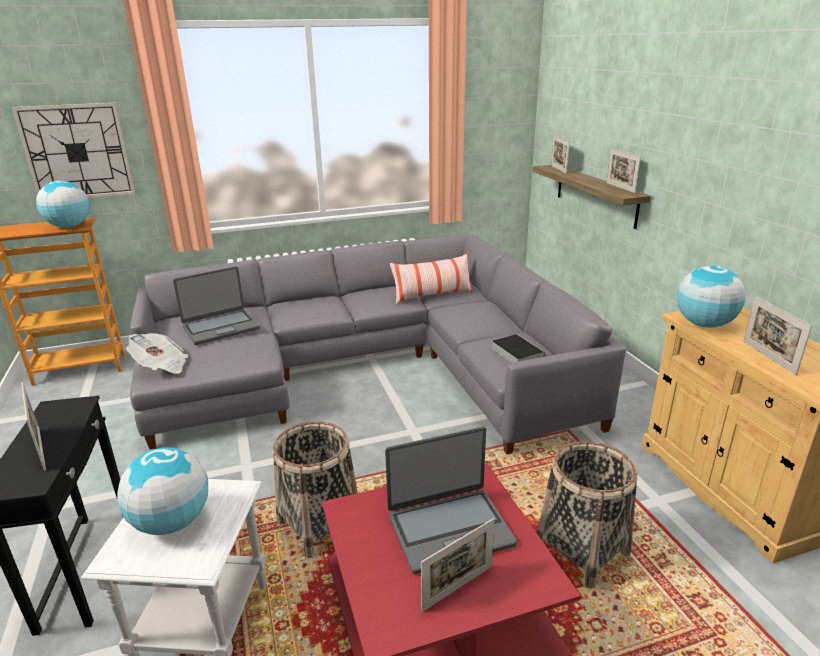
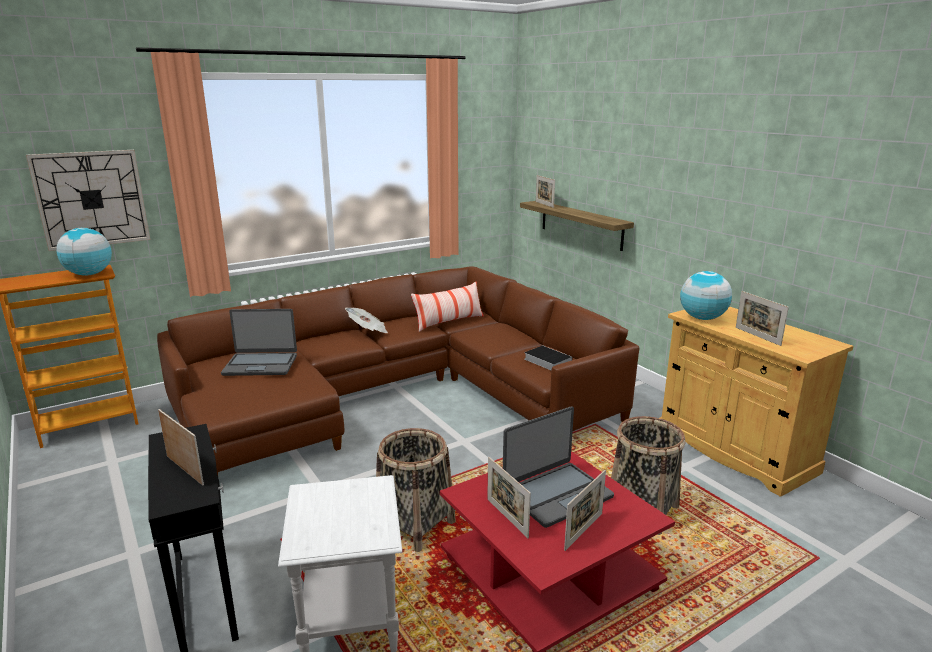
camera: 15 degrees left, 5 degrees down
globe [117,448,208,535] -> none
newspaper [126,333,188,374] -> newspaper moved to [345,308,388,333]
grey sofa [130,235,626,454] -> brown sofa [157,266,640,475]
laptop [173,266,260,345] -> laptop turned 45 degrees clockwise [221,309,297,376]
picture frame [606,148,641,193] -> picture frame moved to [487,457,531,538]

